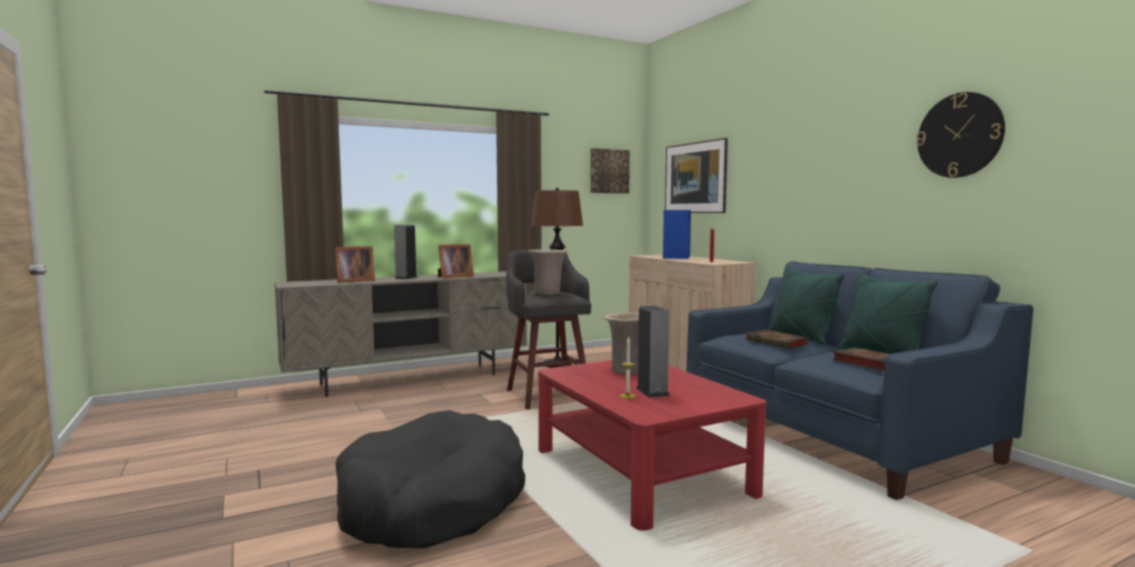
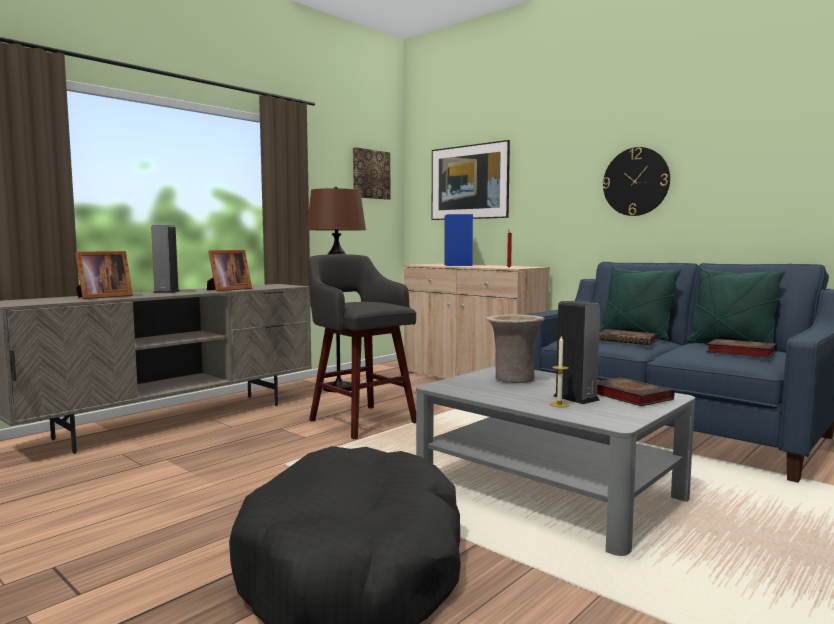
camera: 20 degrees left, 0 degrees up
beige vase [528,249,568,295] -> none
red coffee table [538,360,766,531] -> grey coffee table [416,366,695,556]
wall clock [916,92,1005,178] -> wall clock moved to [603,147,670,216]
none -> book [597,377,674,406]

